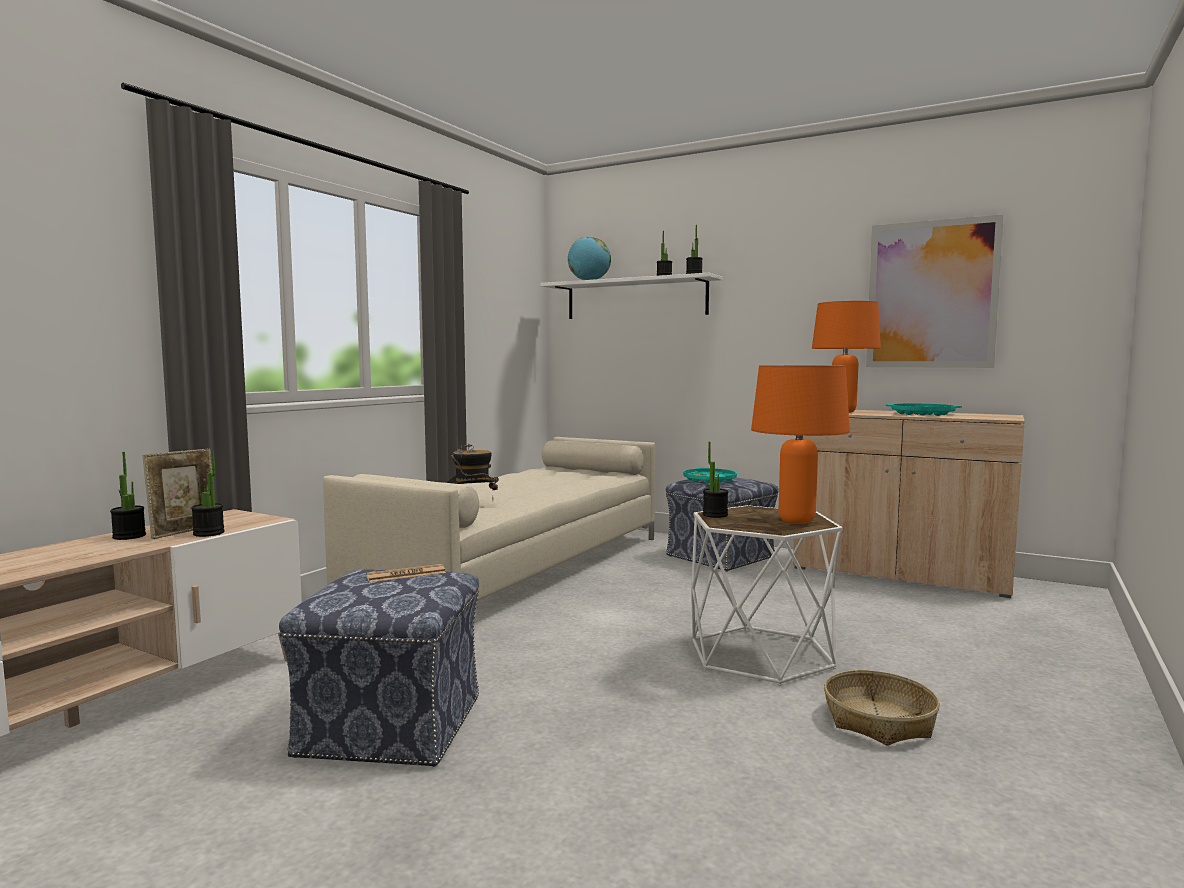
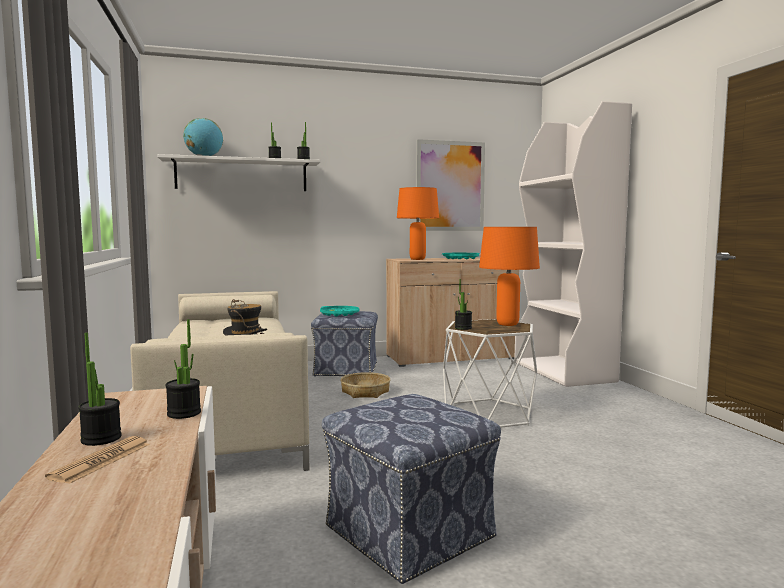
camera: 45 degrees left, 0 degrees up
picture frame [143,448,212,539] -> none
newspaper [366,564,446,582] -> newspaper moved to [45,436,150,484]
basket [824,670,940,745] -> basket moved to [341,372,390,398]
none -> white bookcase [514,101,632,387]

